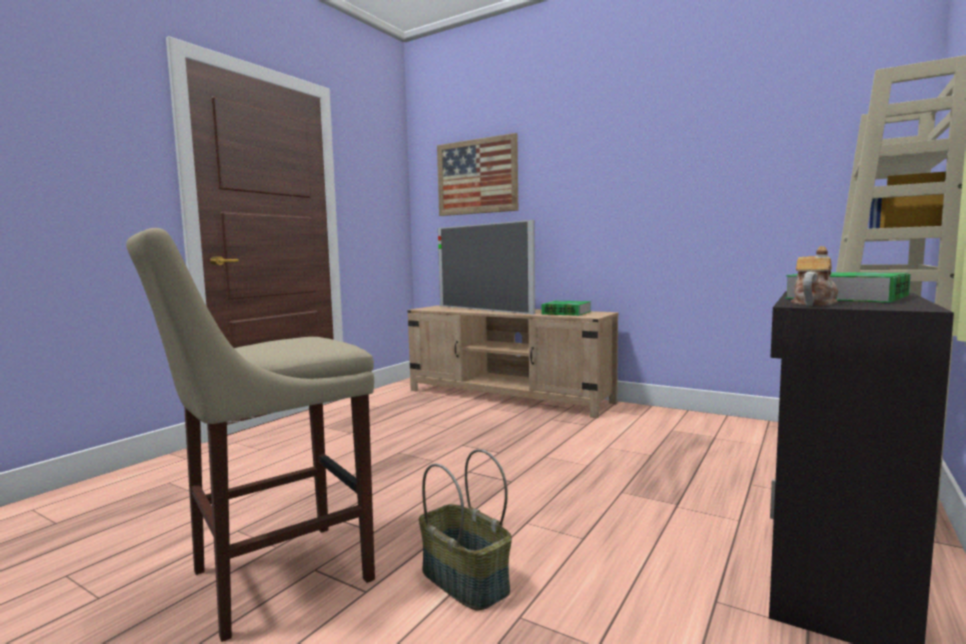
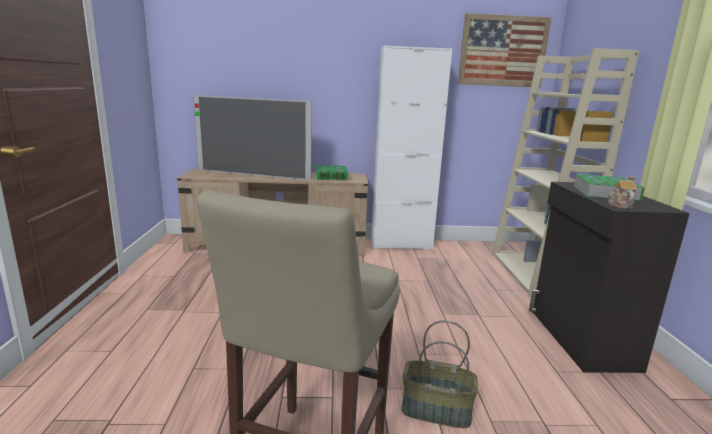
camera: 35 degrees left, 10 degrees up
picture [437,133,518,216] -> picture moved to [458,13,551,87]
none -> white cabinet [371,46,452,250]

